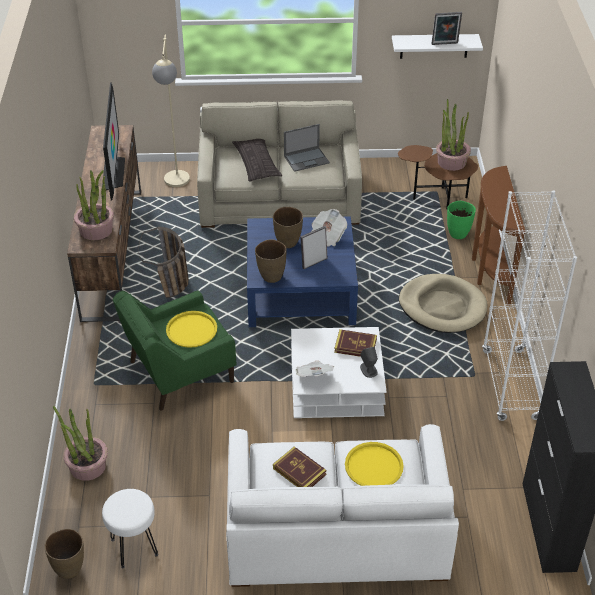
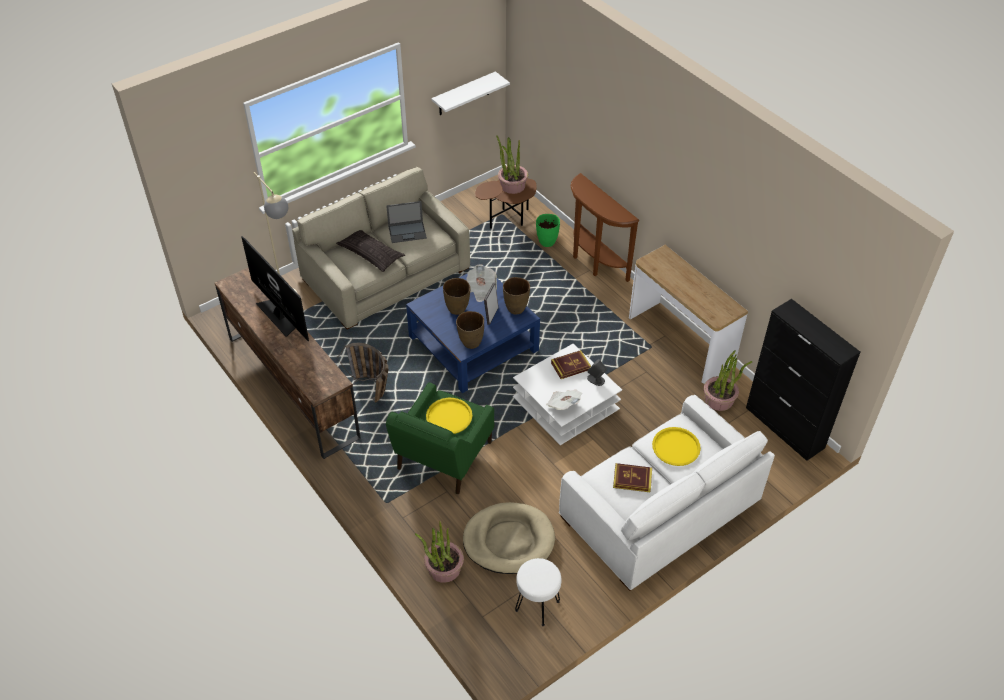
camera: 35 degrees left, 5 degrees up
brown vase [44,529,84,579] -> brown vase moved to [503,277,530,314]
potted plant [74,170,114,240] -> potted plant moved to [704,350,752,411]
laptop [284,124,330,172] -> laptop turned 45 degrees clockwise [386,201,427,243]
beige dog bed [399,274,488,333] -> beige dog bed moved to [463,502,555,574]
picture frame [432,12,462,45] -> none
white bookcase [482,190,577,421] -> console table [629,245,748,384]

